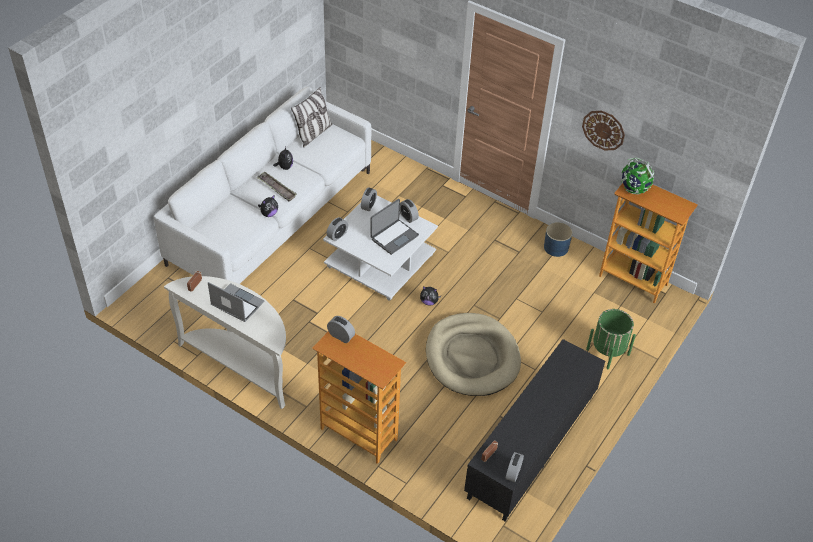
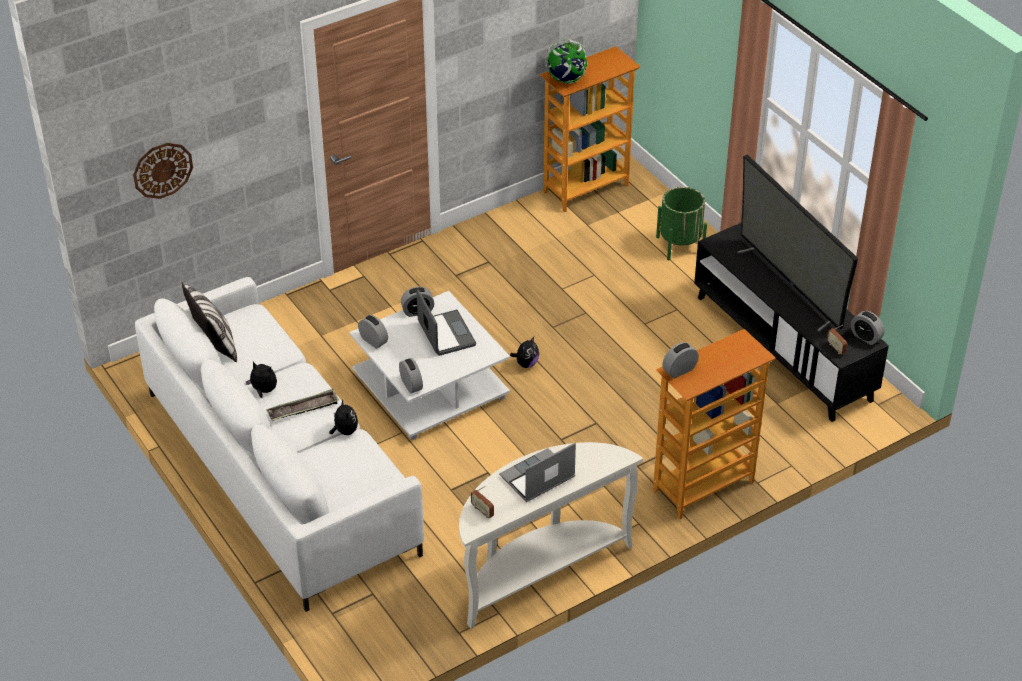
camera: 65 degrees left, 5 degrees down
beige dog bed [426,313,521,396] -> none
blue planter [544,222,573,257] -> none
wall clock [582,110,625,150] -> wall clock moved to [133,143,193,199]
none -> television [737,154,858,332]

